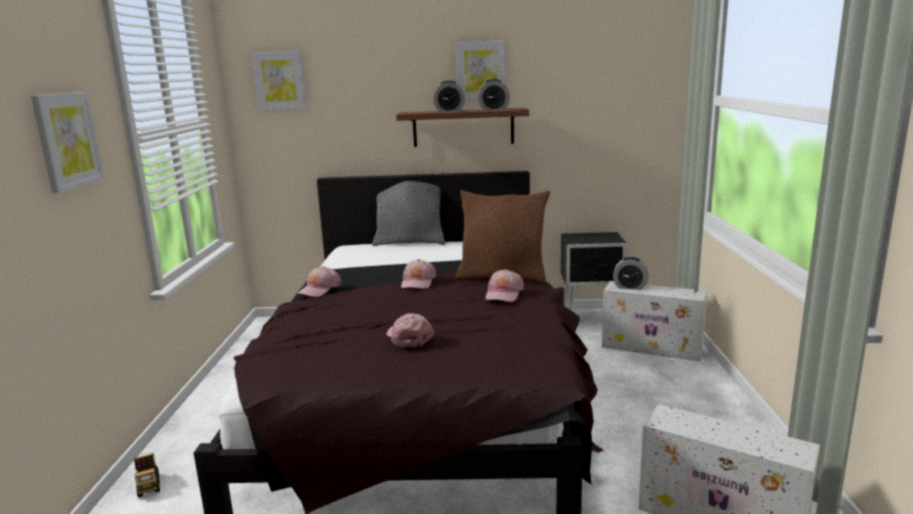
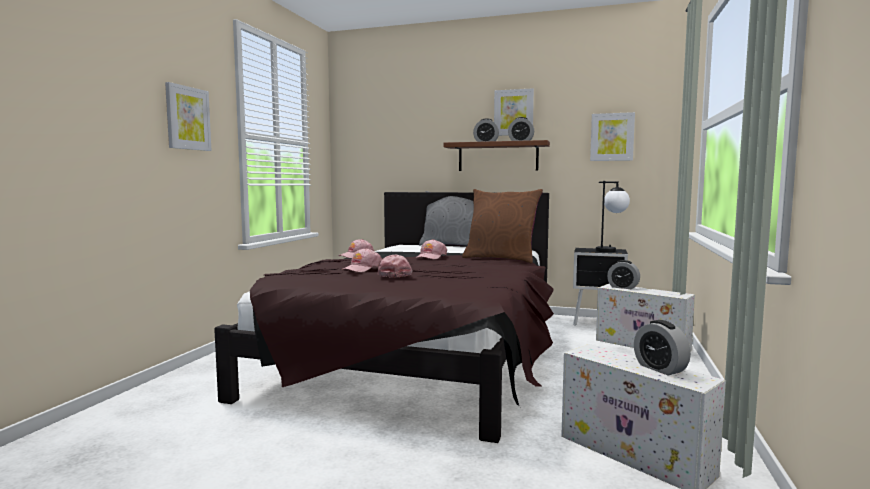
camera: 15 degrees right, 10 degrees down
toy truck [134,453,160,497] -> none
picture [251,51,307,110] -> picture moved to [590,112,635,161]
pink cap [485,269,524,302] -> pink cap moved to [341,248,382,272]
none -> table lamp [596,181,630,252]
none -> alarm clock [634,320,691,375]

